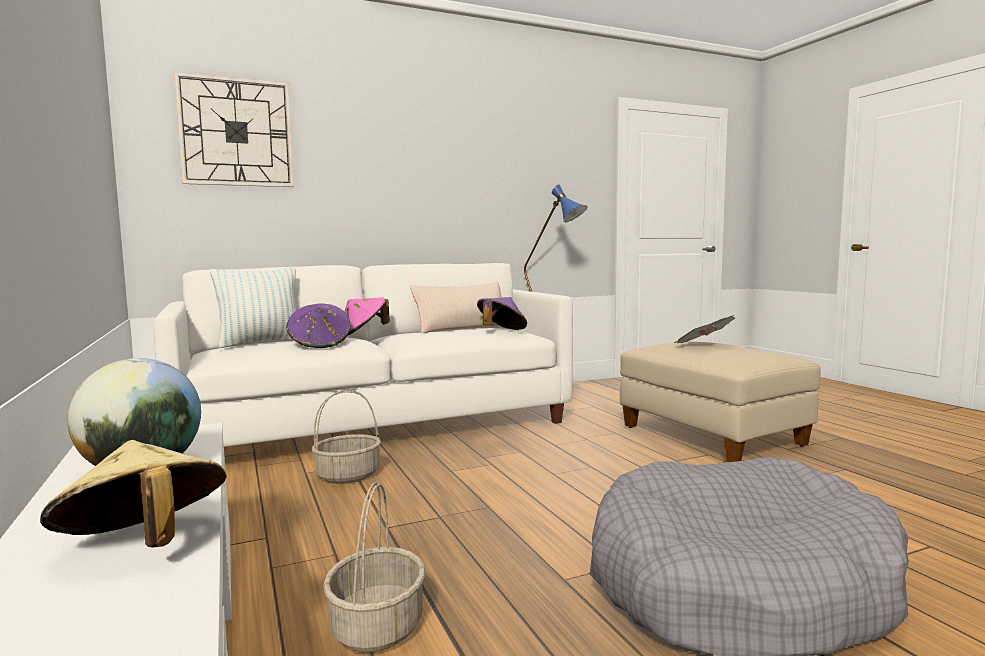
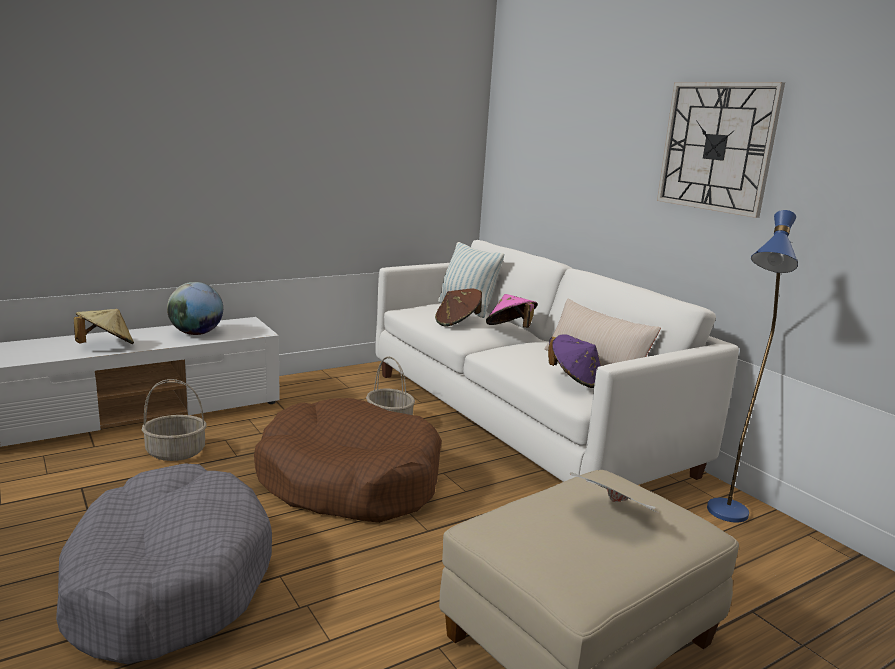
camera: 80 degrees right, 10 degrees up
wall clock [174,72,294,187] -> wall clock moved to [657,82,785,218]
purple hat [286,304,351,348] -> brown hat [435,288,482,327]
none -> brown dog bed [254,398,442,523]

